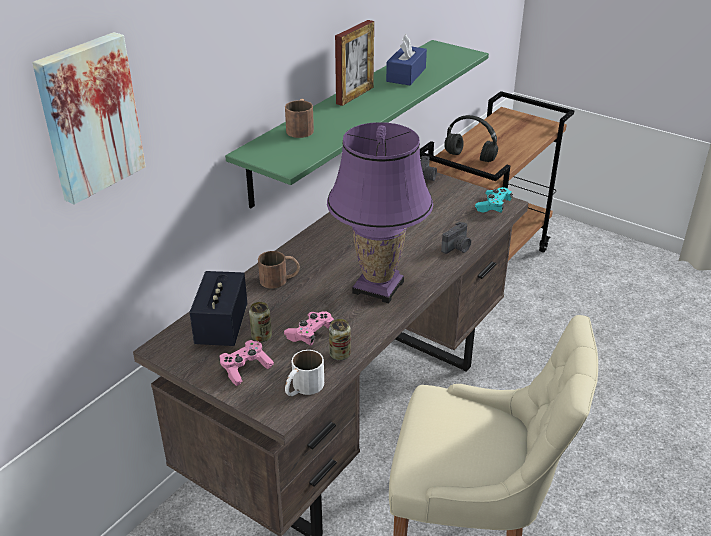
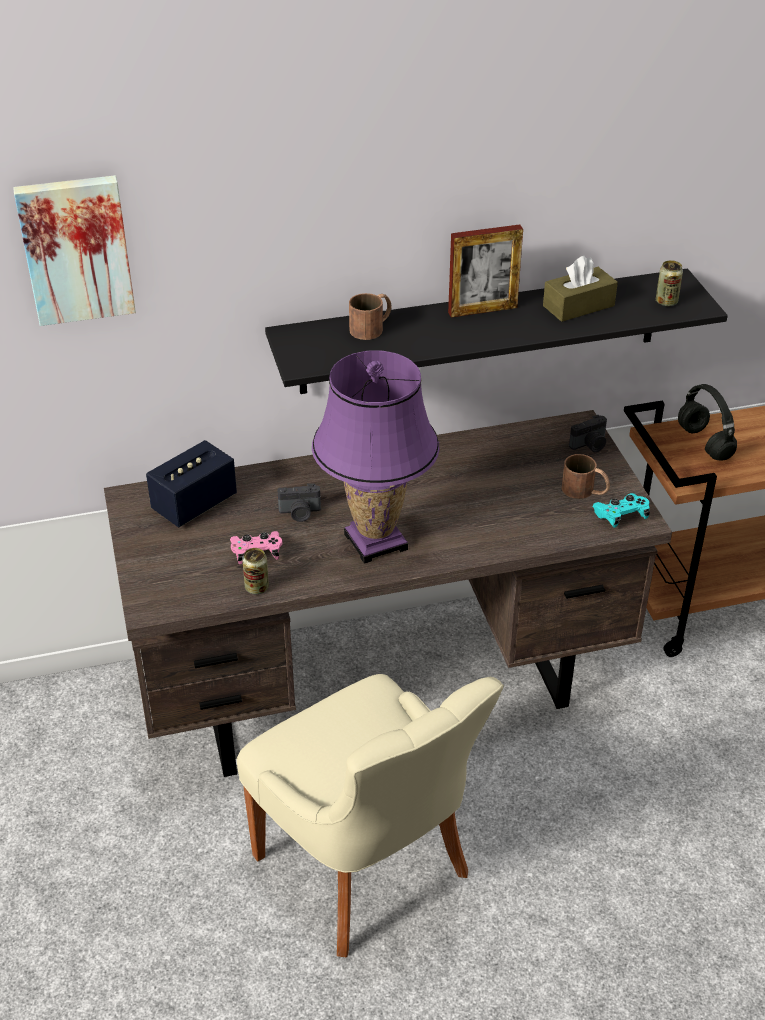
camera: 40 degrees right, 5 degrees up
pink game controller [219,340,274,386] -> none
green shelf [225,40,489,208] -> black shelf [265,269,728,394]
can [249,302,272,342] -> can moved to [656,260,683,307]
brown mug [258,251,300,289] -> brown mug moved to [562,454,610,499]
white mug [285,350,324,396] -> none
blue tissue box [386,35,427,85] -> brown tissue box [543,256,618,322]
camera [441,222,471,254] -> camera moved to [277,484,321,522]

